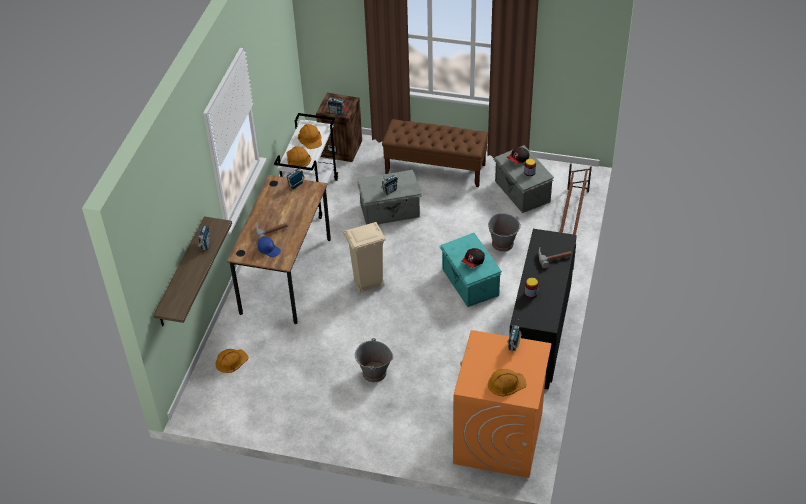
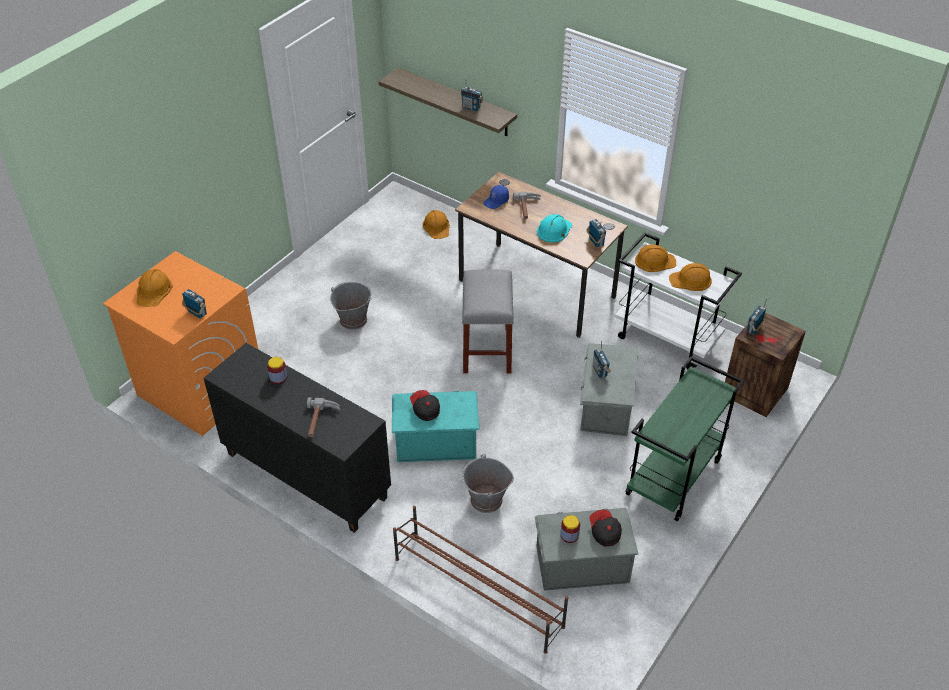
camera: 110 degrees right, 0 degrees up
beige trash can [343,222,386,293] -> grey stool [462,269,514,373]
brown bench [382,119,488,187] -> green cart [625,356,744,521]
none -> turquoise hard hat [537,214,572,242]

